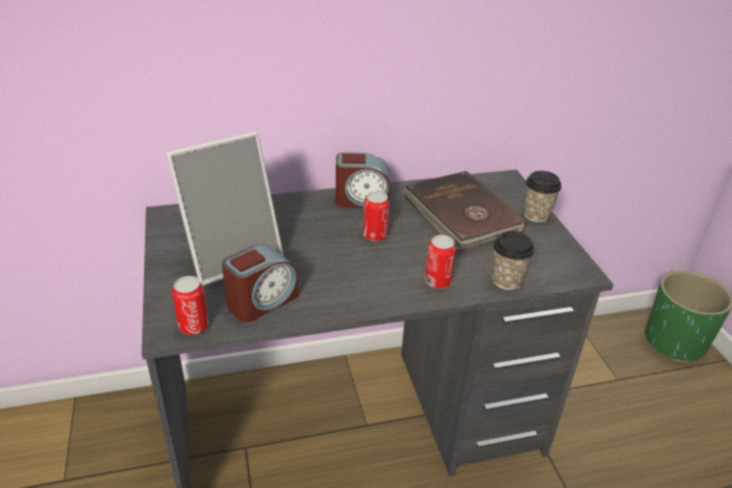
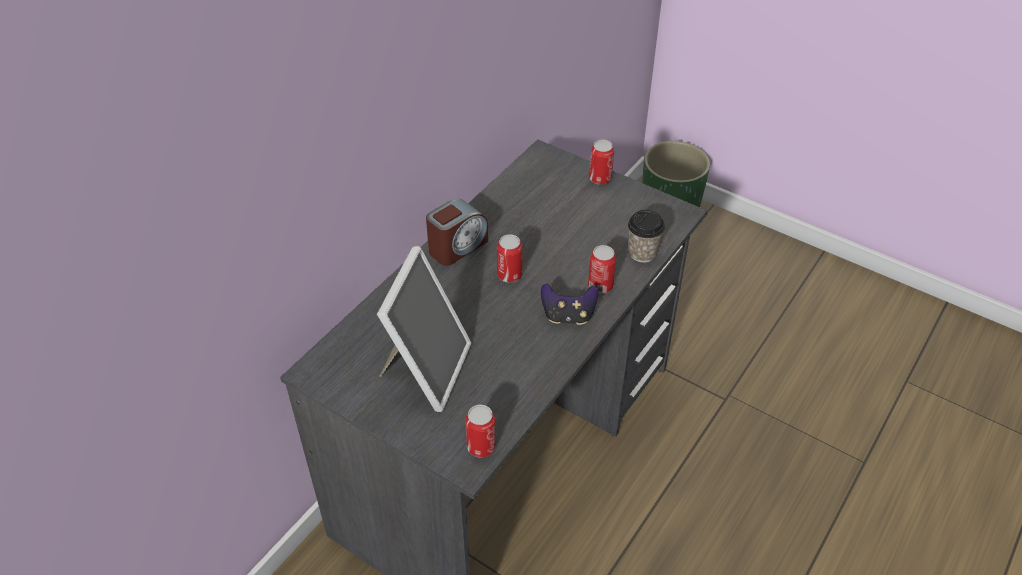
camera: 40 degrees left, 10 degrees up
alarm clock [222,244,298,322] -> none
brown book [403,171,526,251] -> none
cup [524,171,561,222] -> can [589,140,614,185]
none -> game controller [541,283,598,325]

